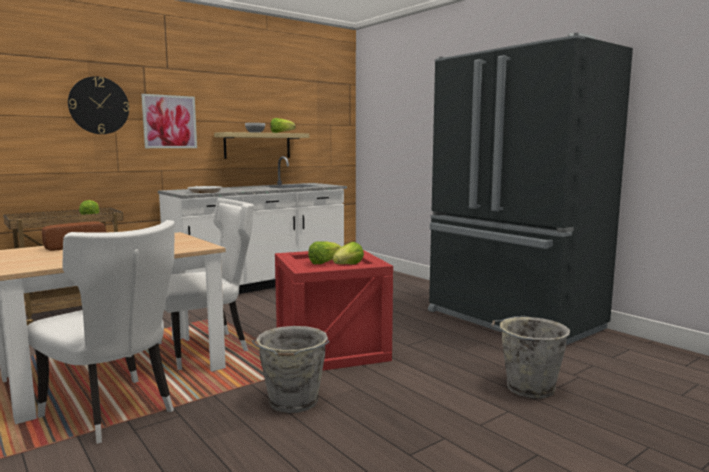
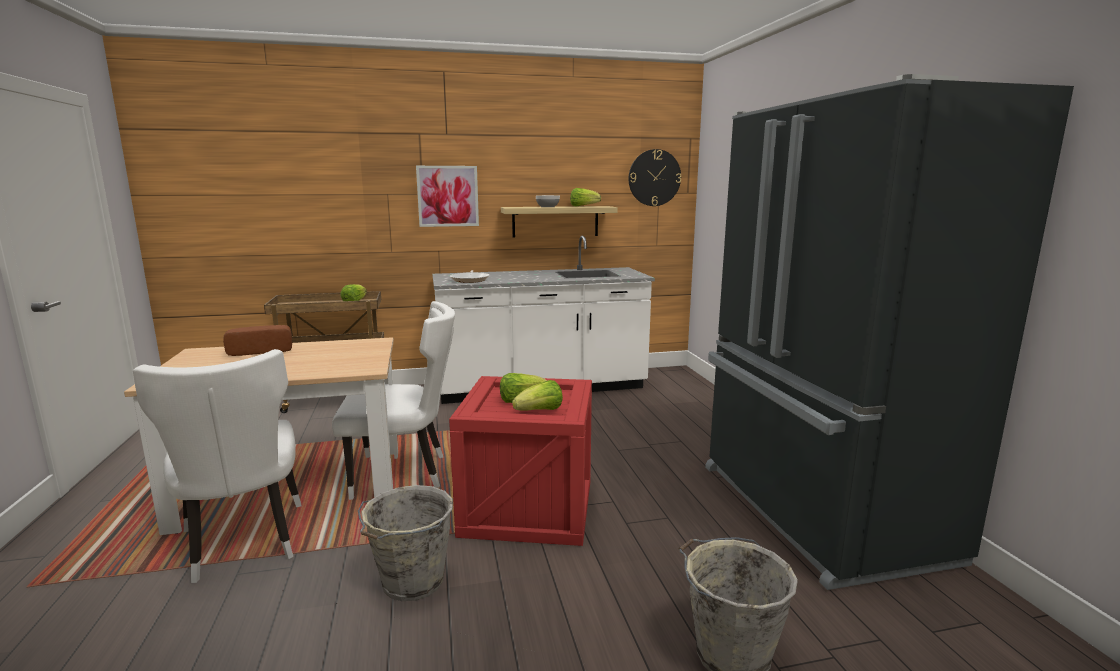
camera: 25 degrees right, 5 degrees up
wall clock [68,76,129,134] -> wall clock moved to [629,149,681,206]

